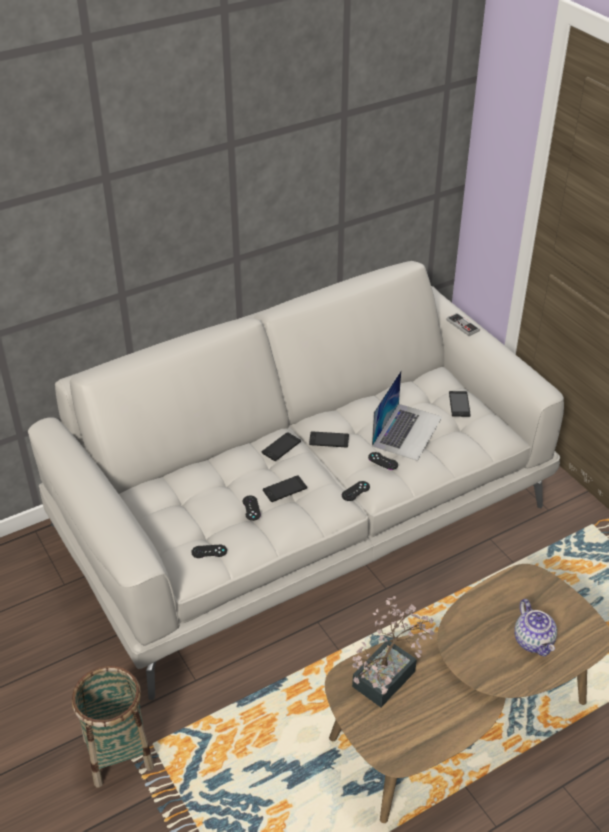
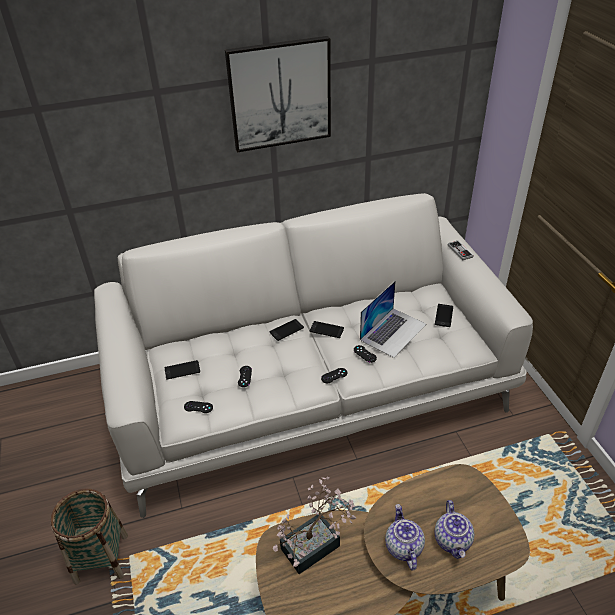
camera: 15 degrees right, 0 degrees up
phone [263,475,307,502] -> phone moved to [165,360,200,379]
none -> picture [225,36,331,152]
none -> teapot [385,504,425,571]

